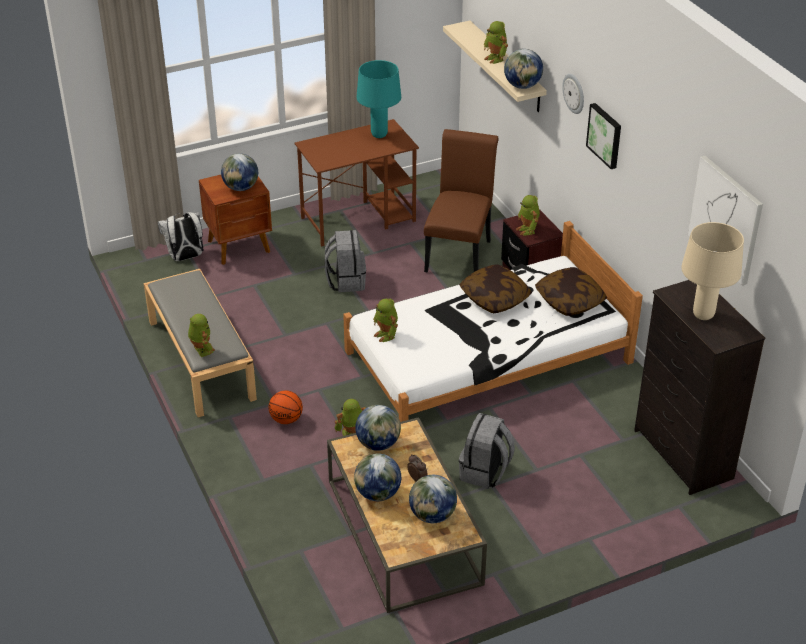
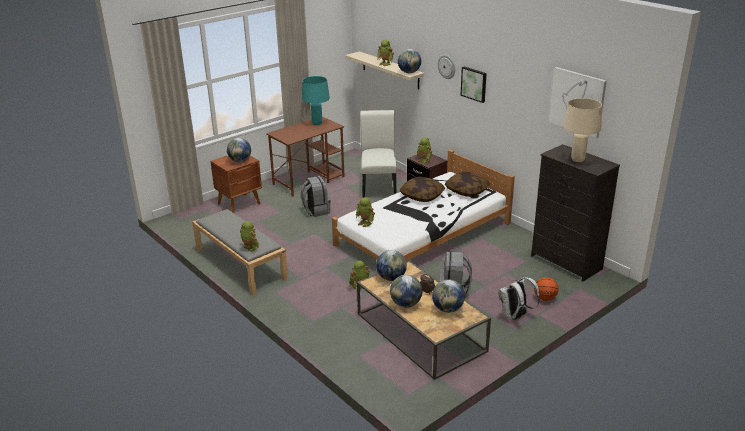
camera: 15 degrees left, 10 degrees down
white backpack [158,212,203,261] -> white backpack moved to [499,277,540,321]
basketball [269,390,303,424] -> basketball moved to [534,277,559,301]
brown chair [424,129,499,272] -> white chair [360,110,397,198]

